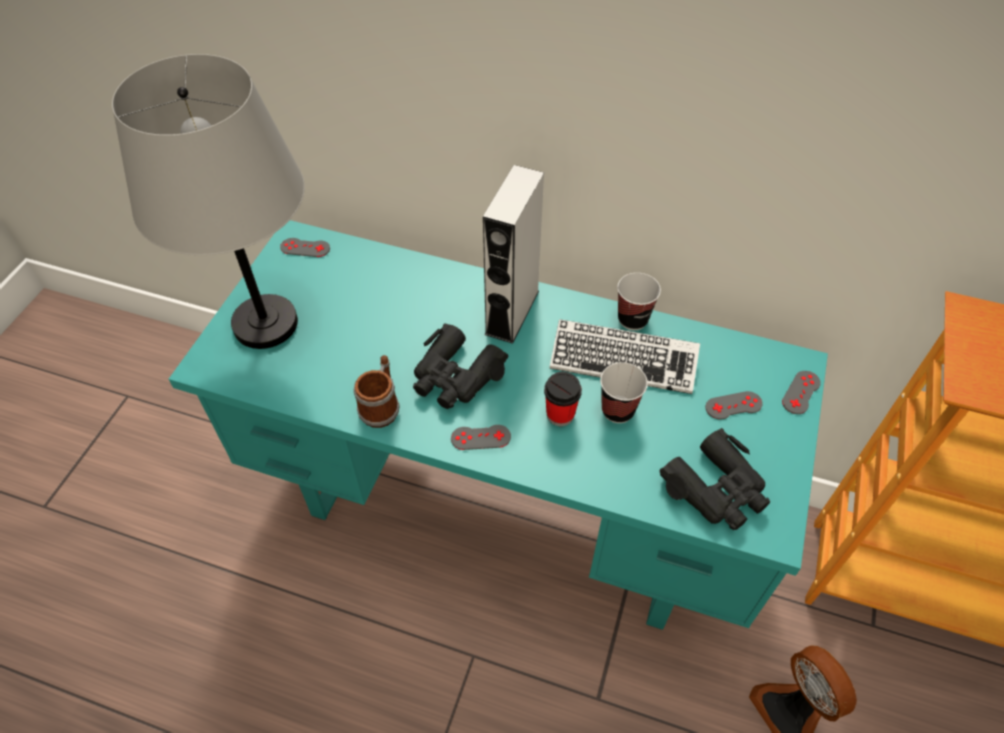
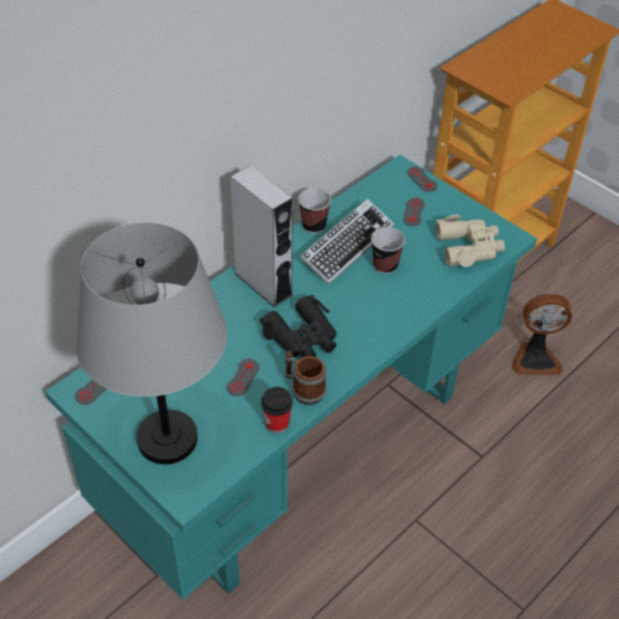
camera: 65 degrees left, 5 degrees down
grey game controller [451,425,511,450] -> grey game controller moved to [227,359,259,396]
cup [544,372,582,426] -> cup moved to [261,387,293,434]
black binoculars [660,428,770,530] -> beige binoculars [436,214,505,267]

